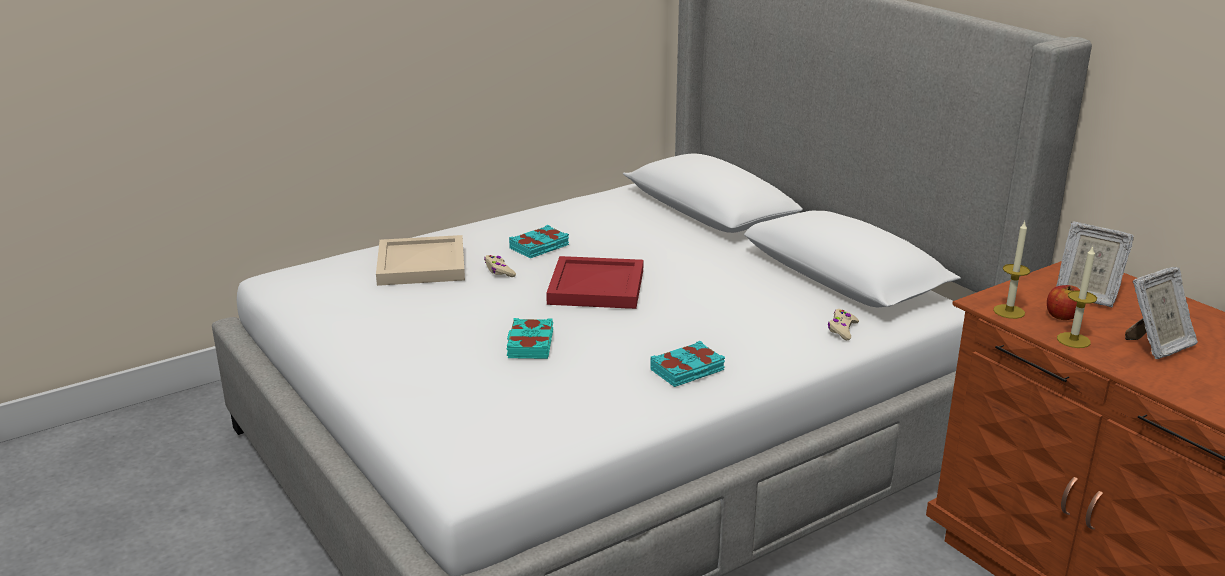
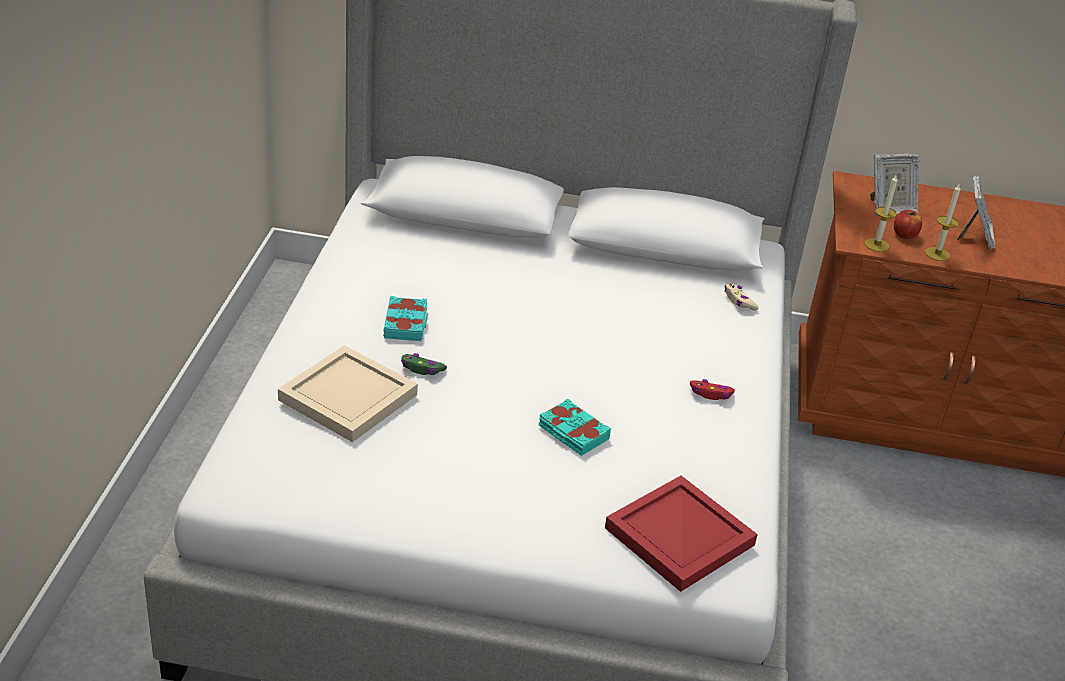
camera: 50 degrees left, 10 degrees up
beige game controller [484,255,516,277] -> green game controller [401,353,447,375]
red tray [546,256,643,309] -> red tray moved to [605,476,758,592]
turquoise book [650,341,725,387] -> red game controller [690,379,735,400]

